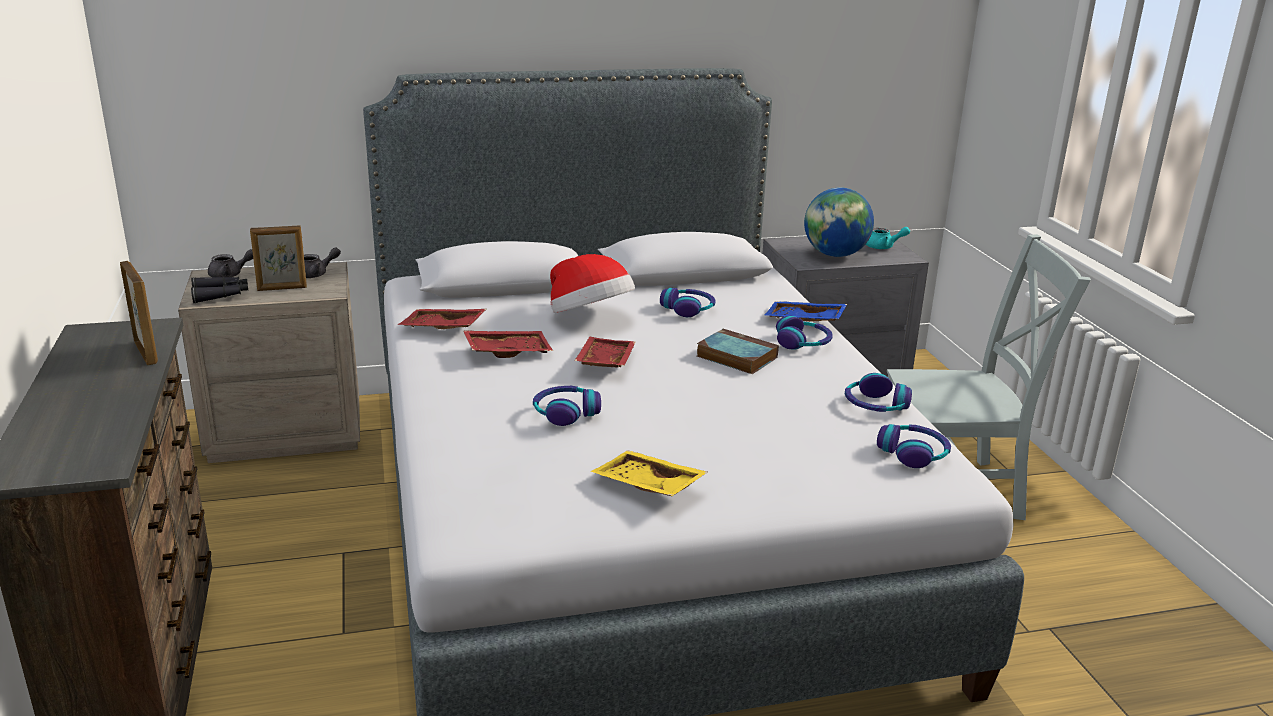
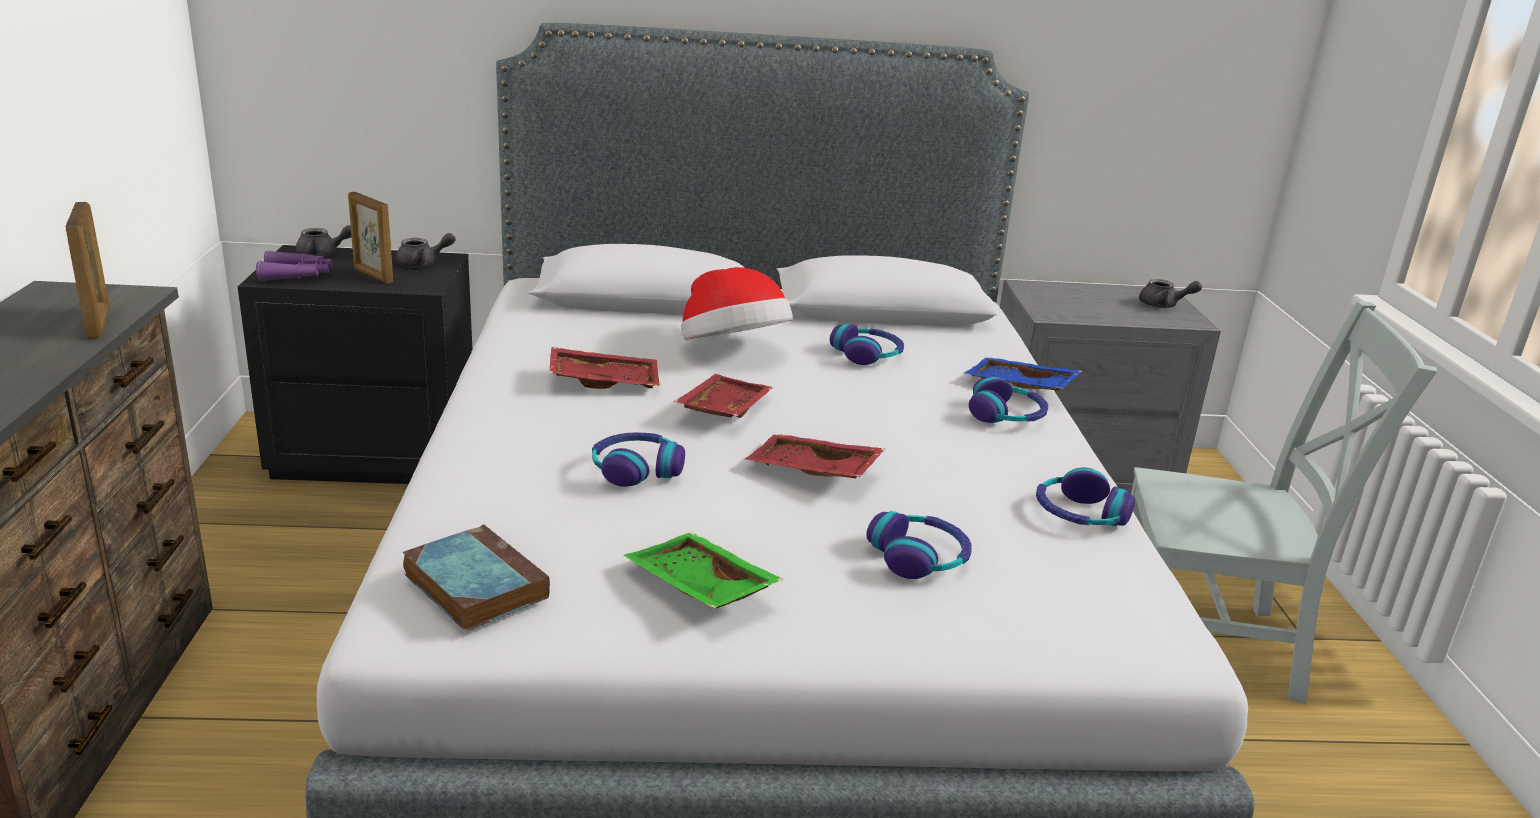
camera: 10 degrees right, 0 degrees up
beige nightstand [178,262,360,463] -> black nightstand [238,245,473,484]
black binoculars [191,277,248,303] -> purple binoculars [256,250,333,282]
picture frame [250,225,307,291] -> picture frame turned 45 degrees clockwise [348,192,393,284]
red tray [398,309,486,329] -> red tray moved to [745,434,885,478]
yellow tray [590,450,708,496] -> green tray [624,532,784,608]
book [697,329,779,374] -> book moved to [403,524,550,632]
globe [804,187,874,257] -> none
turquoise teapot [866,227,910,249] -> grey teapot [1139,279,1202,308]
headphones [877,424,951,468] -> headphones moved to [866,511,972,579]

